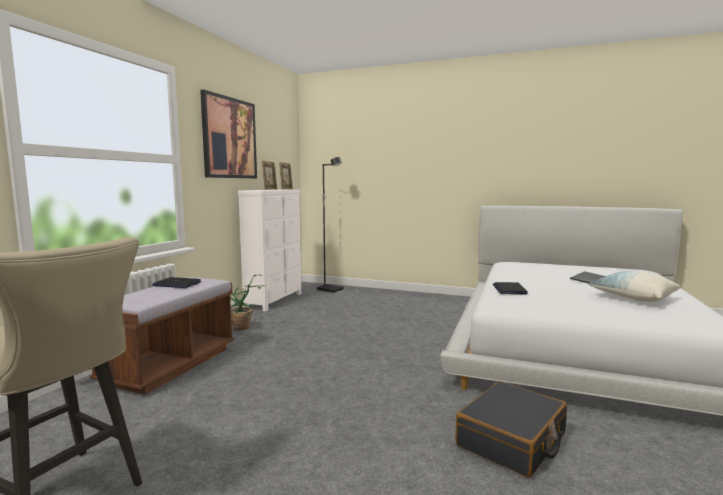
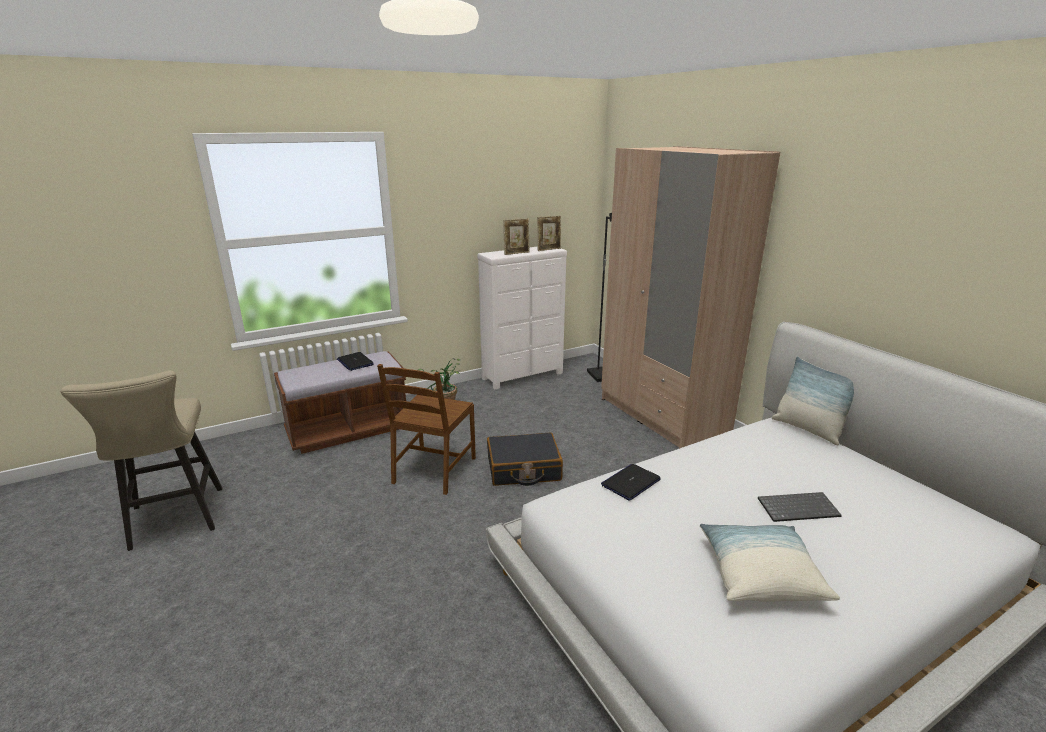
camera: 40 degrees right, 15 degrees up
picture [200,90,257,178] -> none
black suitcase [455,381,567,478] -> black suitcase moved to [487,433,563,486]
none -> brown chair [377,364,476,495]
none -> beige wardrobe [601,146,780,449]
none -> pillow [772,356,854,445]

